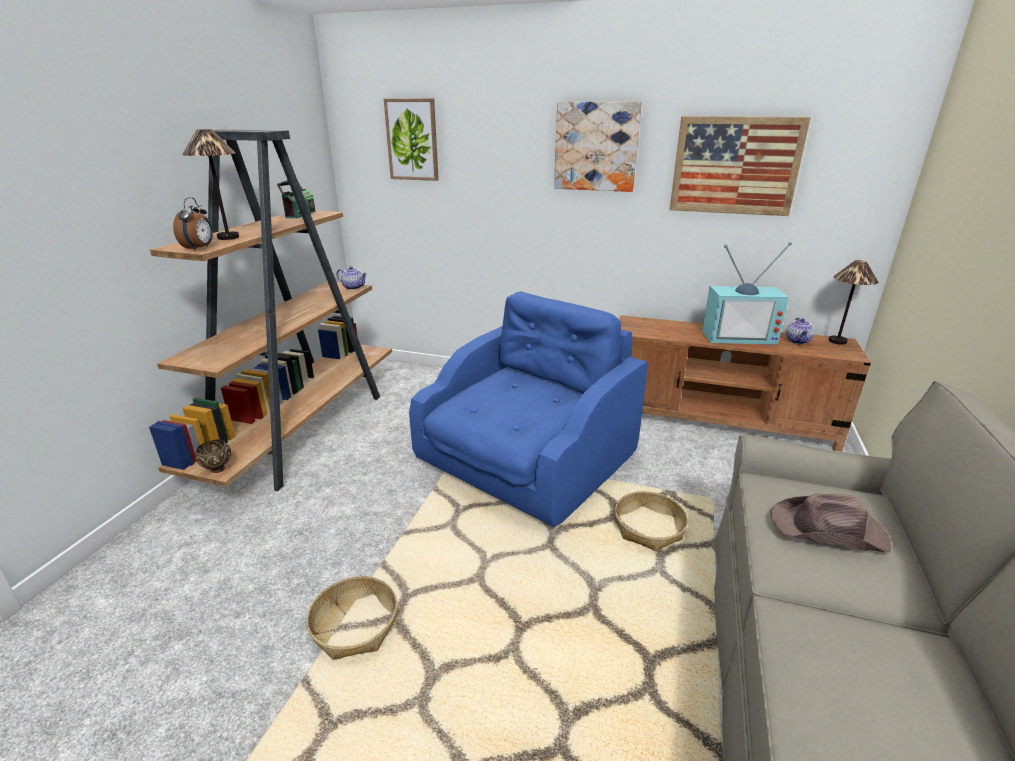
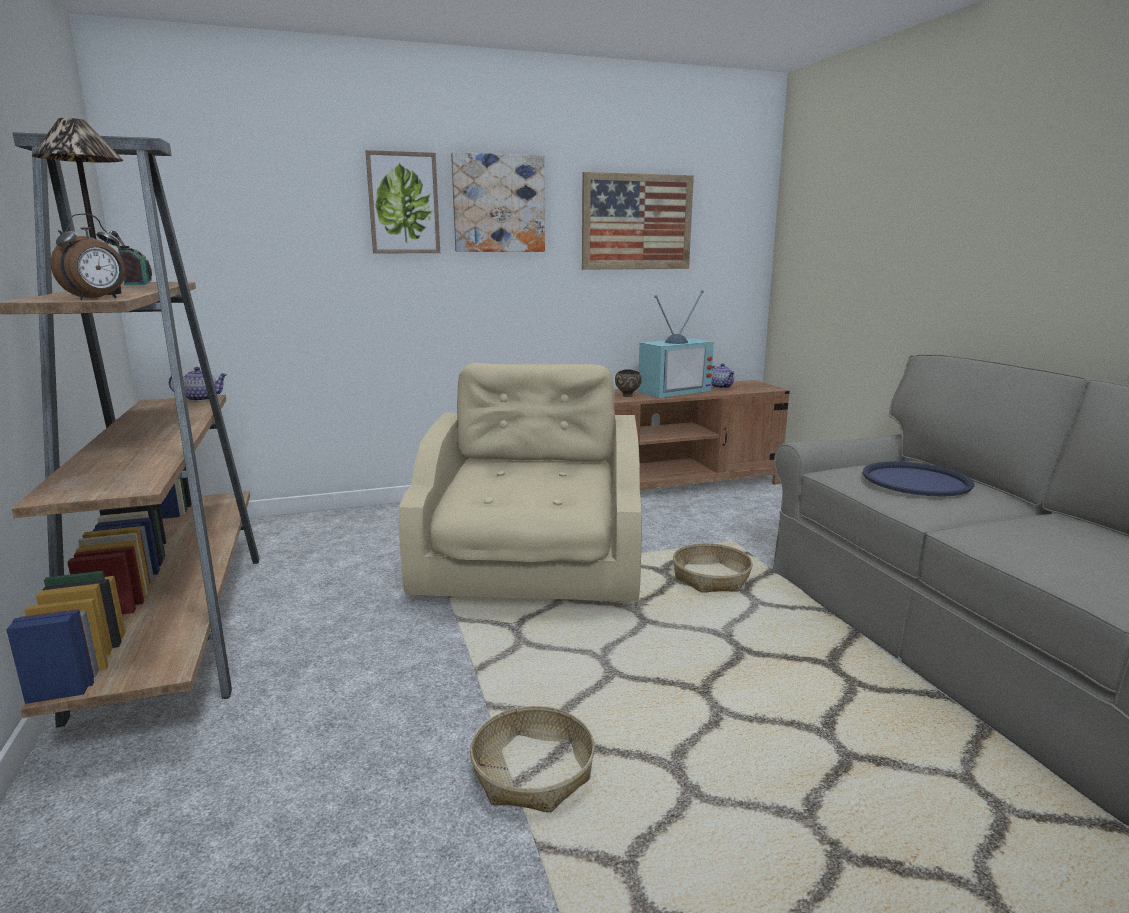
camera: 35 degrees left, 10 degrees down
alarm clock [173,197,213,251] -> alarm clock turned 60 degrees clockwise [50,213,125,300]
brown bowl [195,439,231,473] -> brown bowl moved to [615,369,642,397]
picture [384,99,439,181] -> picture moved to [366,150,440,253]
blue armchair [409,291,648,527] -> beige armchair [399,363,642,601]
brown hat [770,493,891,553] -> blue tray [863,461,975,497]
table lamp [829,260,878,345] -> none

